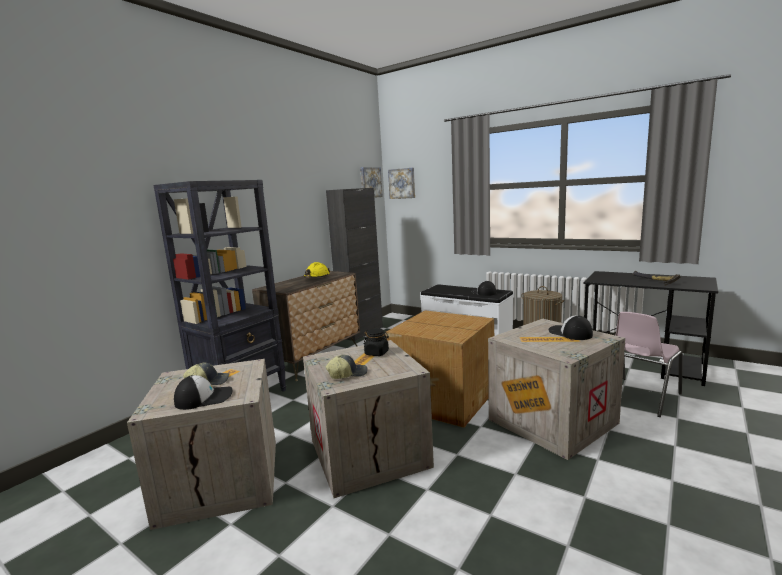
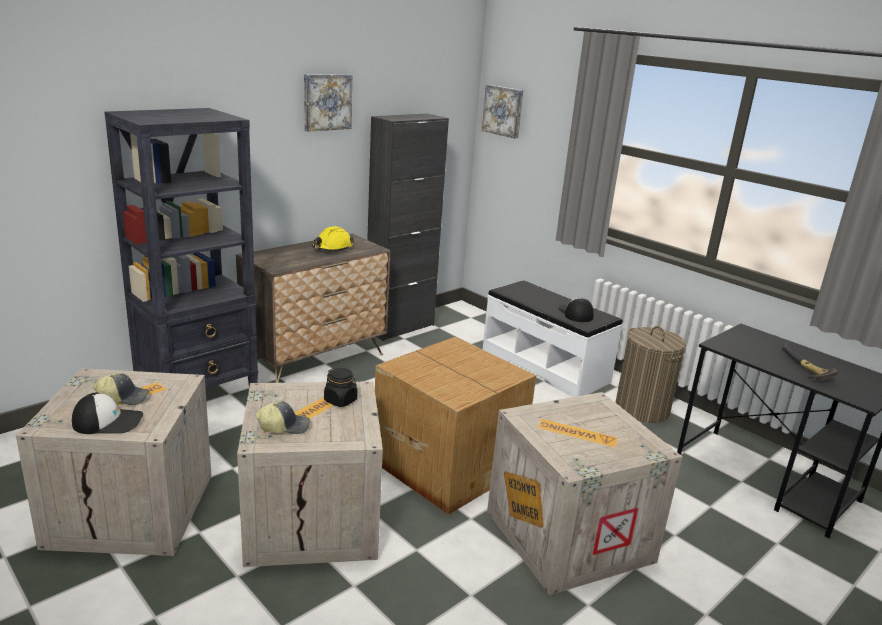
camera: 10 degrees right, 10 degrees up
picture [360,167,383,198] -> picture moved to [304,74,352,132]
cap [548,315,593,340] -> none
pink chair [615,312,683,417] -> none

